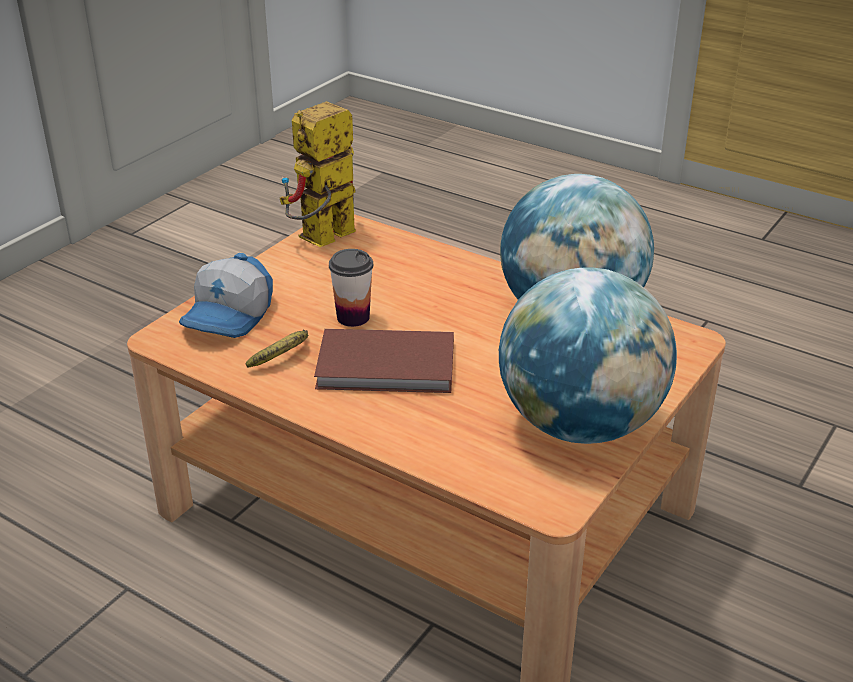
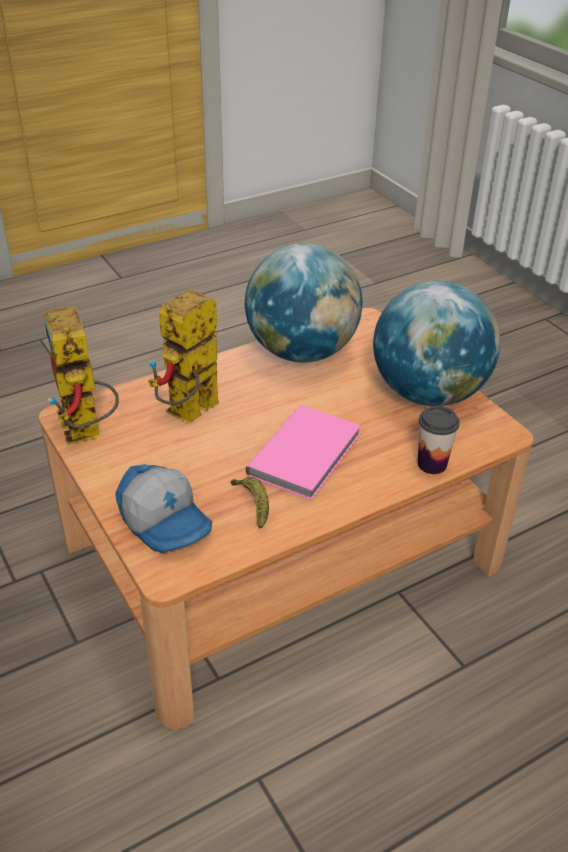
camera: 65 degrees left, 5 degrees up
brown book [314,329,454,393] -> pink book [245,405,361,500]
cup [329,249,373,327] -> cup moved to [418,406,460,474]
none -> toy robot [148,289,219,424]

